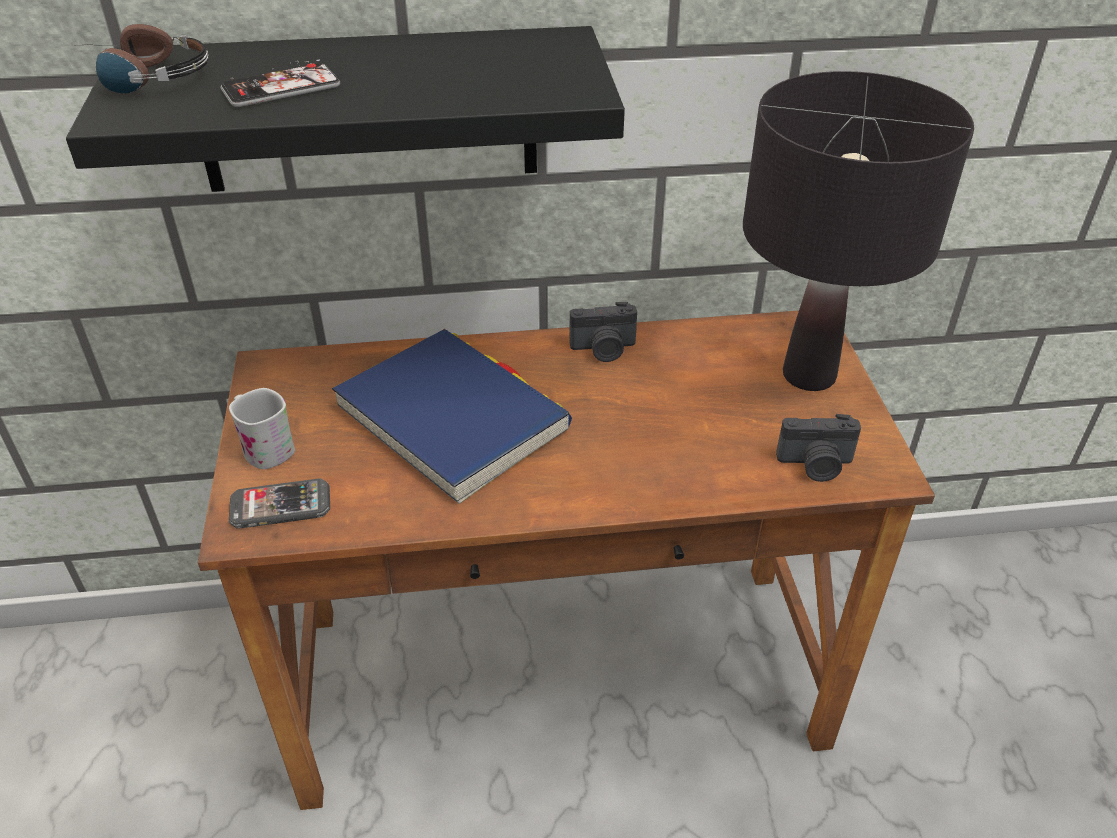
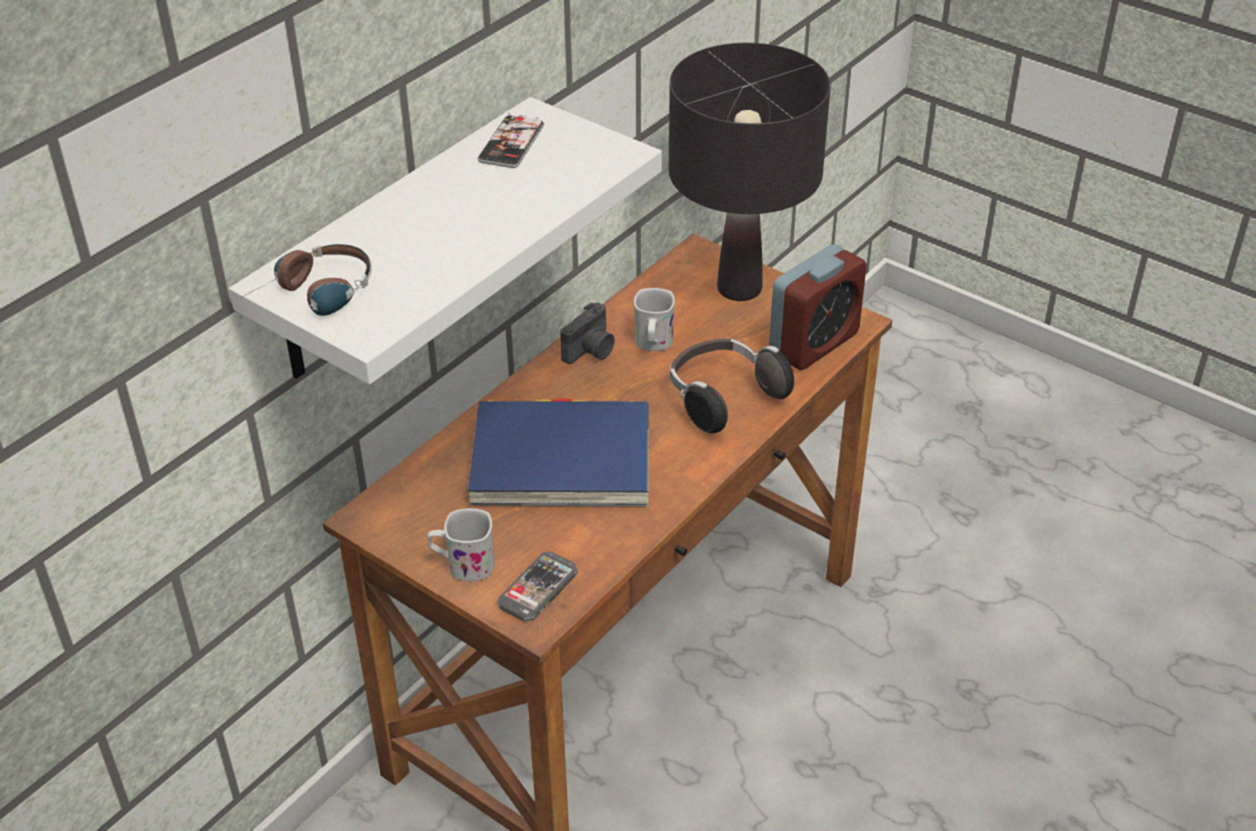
camera: 45 degrees left, 0 degrees up
black shelf [66,26,625,192] -> white shelf [229,97,662,384]
phone [221,59,340,107] -> phone moved to [478,113,544,168]
camera [776,414,861,482] -> alarm clock [769,244,867,370]
none -> white mug [634,288,675,351]
none -> headphones [670,338,794,433]

